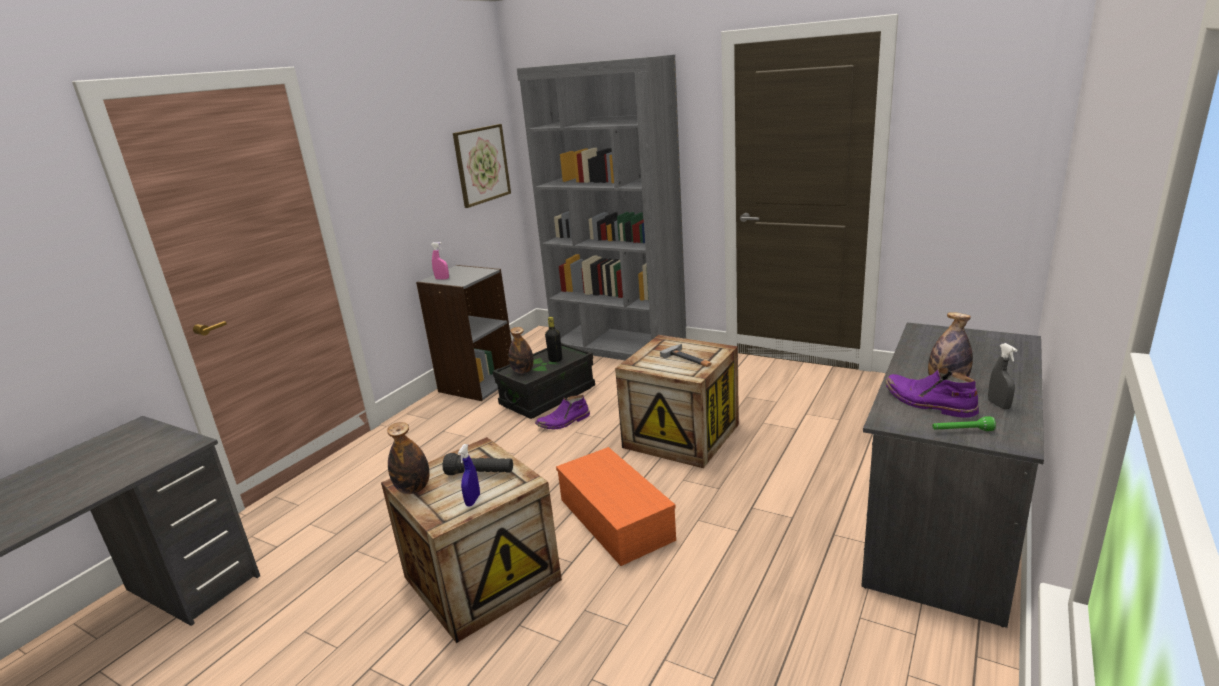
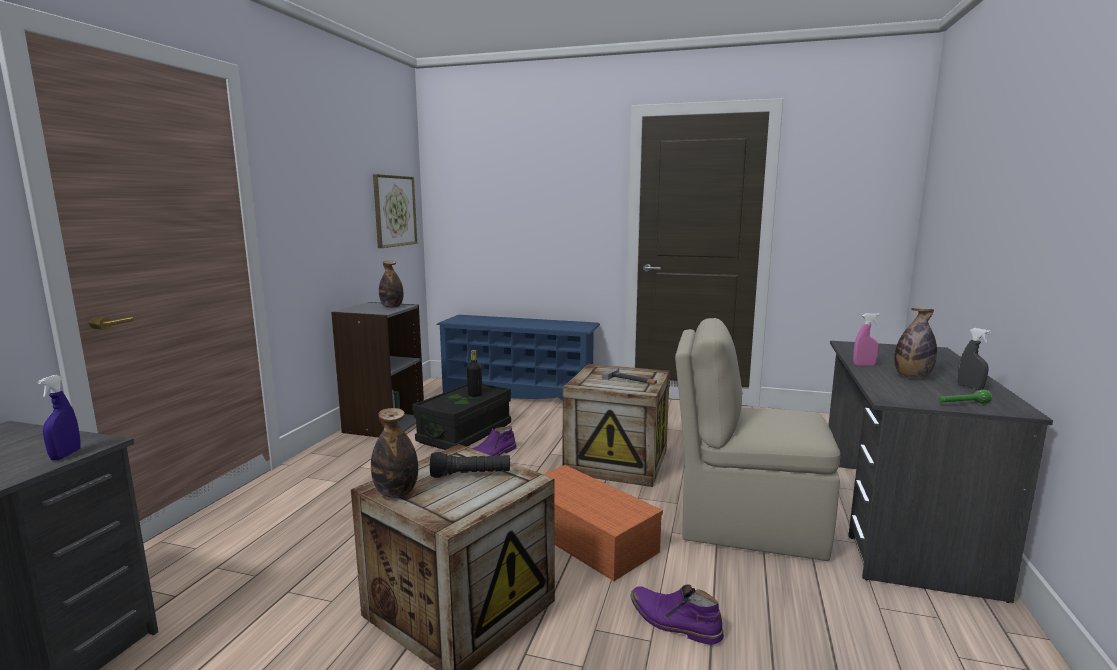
camera: 15 degrees left, 10 degrees down
pink spray bottle [431,242,449,279] -> pink spray bottle moved to [853,313,880,366]
blue spray bottle [458,444,480,506] -> blue spray bottle moved to [38,375,81,460]
bottle [509,327,534,374] -> bottle moved to [379,261,403,308]
grey bookcase [517,55,686,360] -> blue shoe rack [437,315,600,400]
purple boot [885,367,979,418] -> purple boot moved to [631,584,724,645]
none -> beige chair [675,318,840,561]

